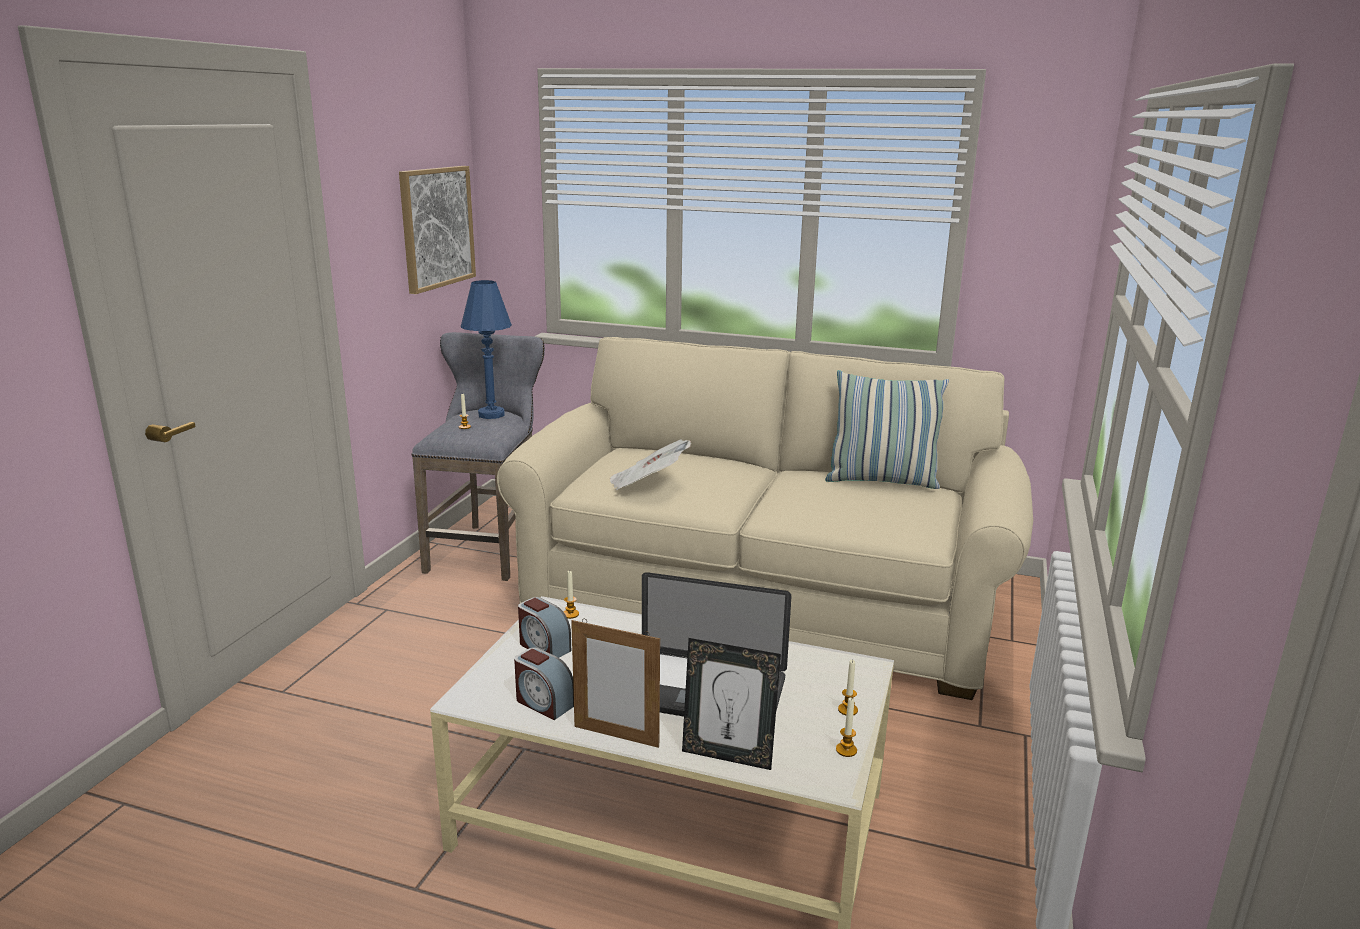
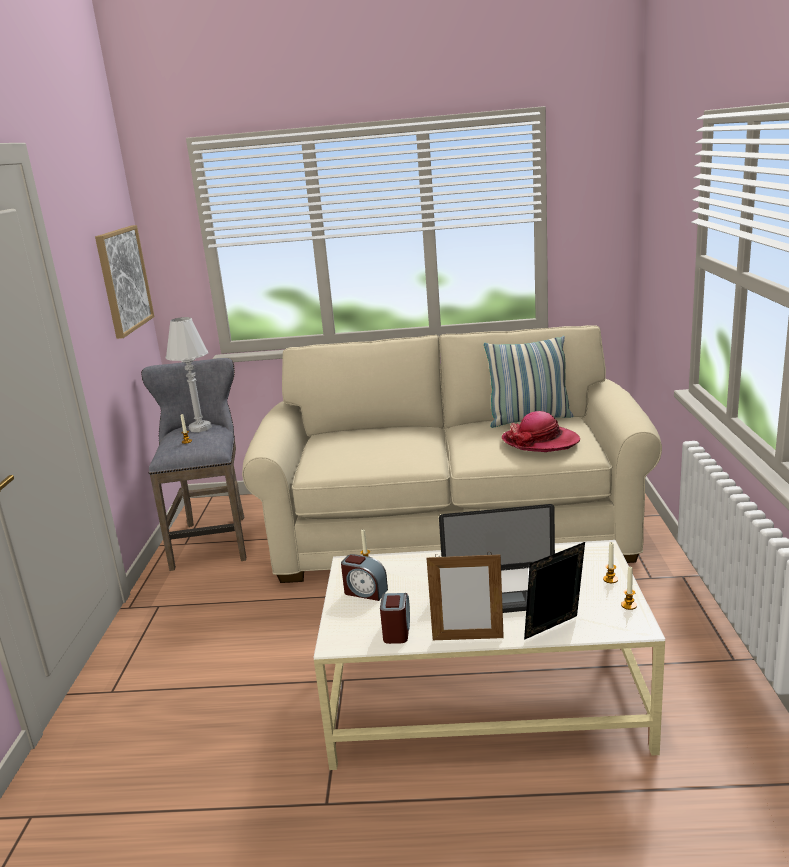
camera: 15 degrees left, 0 degrees up
blue table lamp [461,280,512,419] -> white table lamp [166,317,212,432]
alarm clock [514,648,574,720] -> alarm clock turned 105 degrees counterclockwise [380,593,410,644]
newspaper [610,439,691,490] -> none
picture frame [682,638,781,770] -> picture frame turned 150 degrees clockwise [524,542,585,640]
none -> hat [502,411,580,452]

